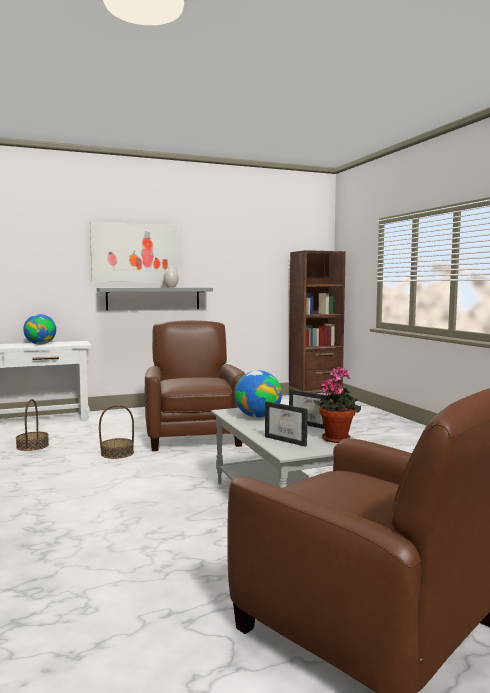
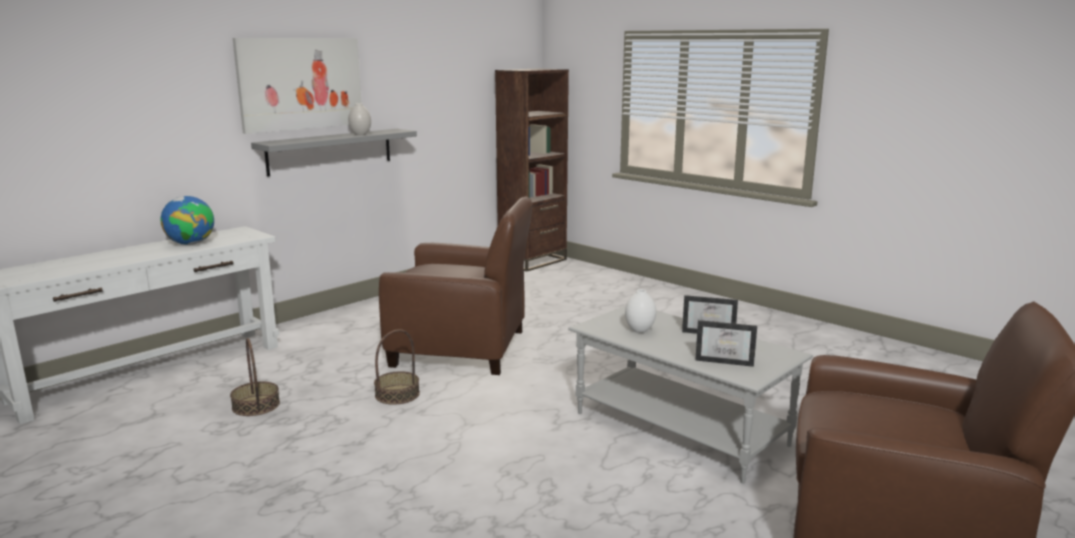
camera: 25 degrees left, 10 degrees up
brown armchair [145,320,245,451] -> brown armchair turned 135 degrees clockwise [379,197,532,375]
globe [235,370,282,418] -> white vase [625,289,656,333]
potted plant [314,366,361,443] -> none

